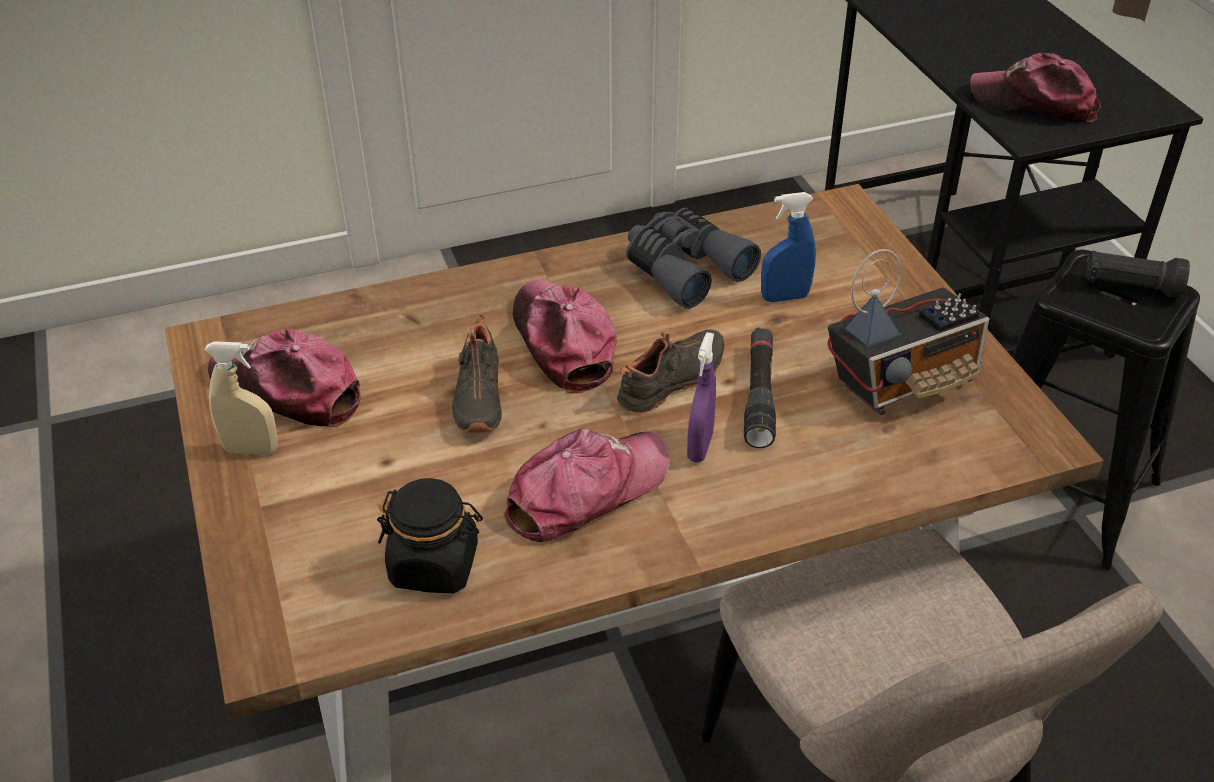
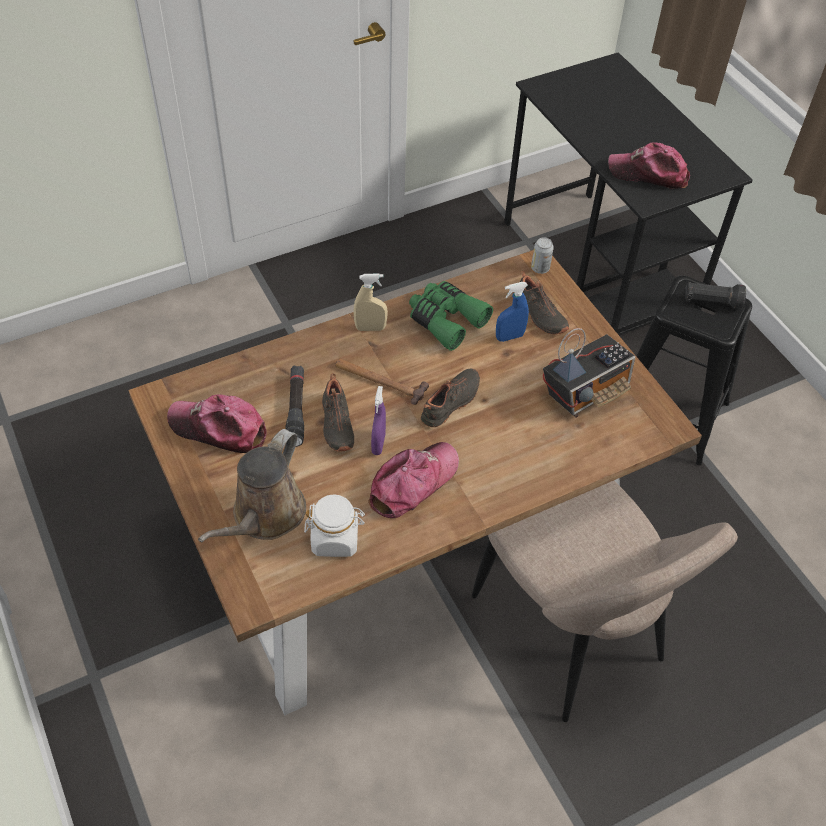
camera: 10 degrees left, 10 degrees up
beige spray bottle [204,341,278,455] -> beige spray bottle moved to [354,274,388,331]
black jar [377,478,483,594] -> white jar [304,494,365,557]
cap [513,279,617,393] -> hammer [335,359,429,405]
grey binoculars [626,208,761,309] -> green binoculars [409,281,493,351]
purple spray bottle [687,332,716,462] -> purple spray bottle moved to [371,386,386,455]
black flashlight [744,327,776,448] -> black flashlight moved to [285,366,304,447]
none -> brown watering can [198,429,306,542]
none -> black shoe [520,271,569,334]
none -> can [531,237,554,274]

